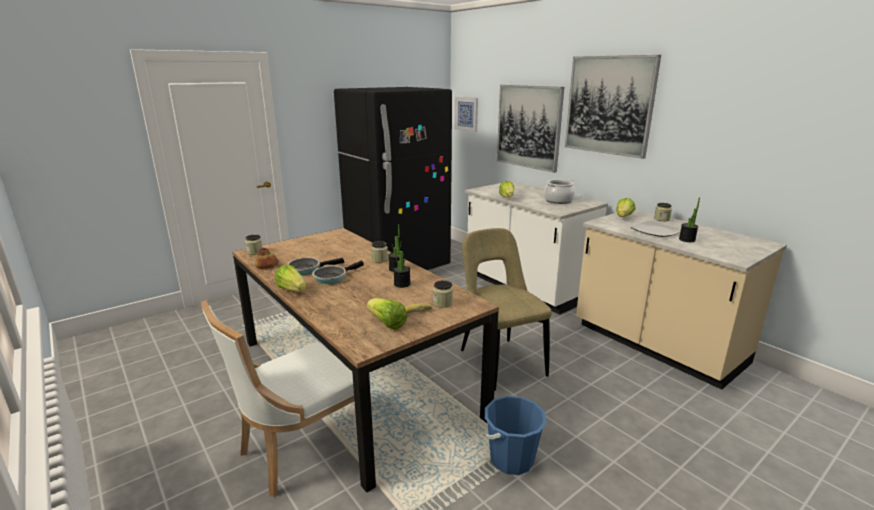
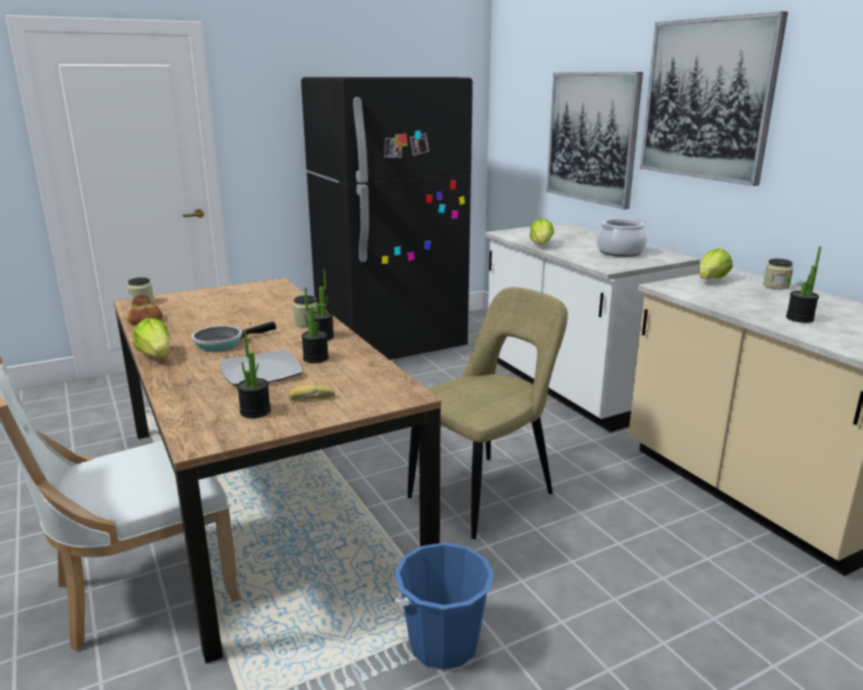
camera: 10 degrees right, 0 degrees up
frying pan [287,258,344,275] -> none
lettuce [366,298,407,330] -> potted plant [237,331,271,418]
jar [433,280,453,307] -> none
picture [454,96,478,132] -> none
beige chair [461,228,552,391] -> beige chair turned 60 degrees clockwise [407,287,568,539]
plate [630,220,681,237] -> plate moved to [220,349,303,386]

